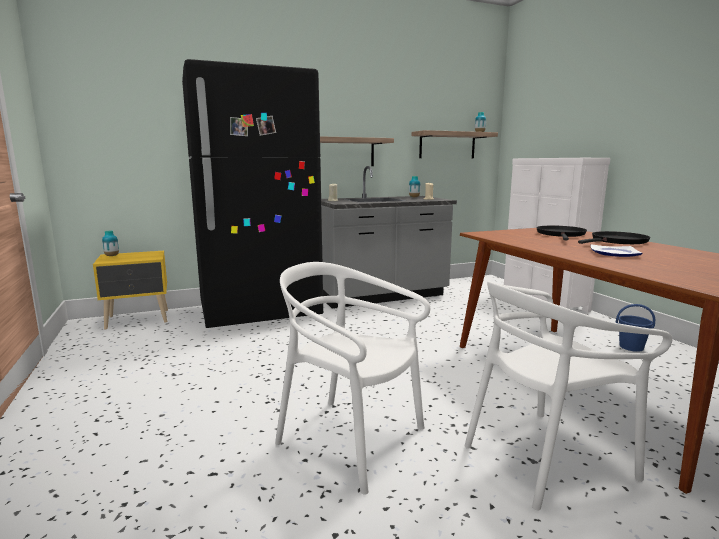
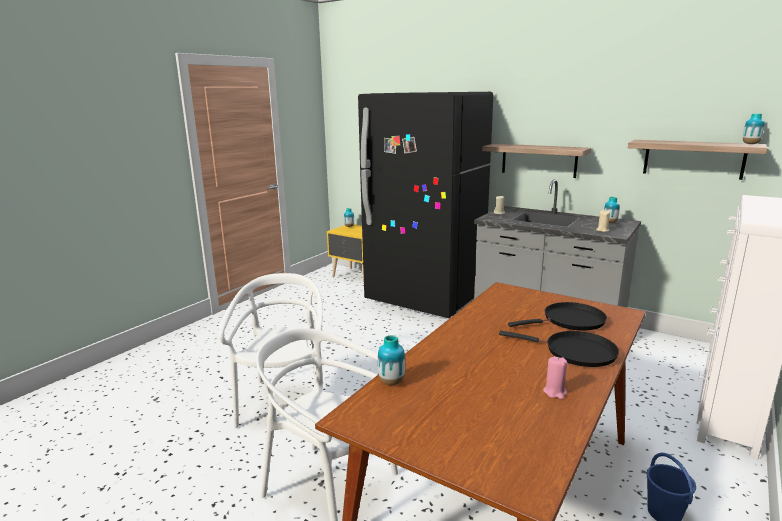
camera: 55 degrees right, 5 degrees up
plate [590,244,643,257] -> none
none -> vase [378,335,405,385]
none -> pink candle [543,356,568,399]

